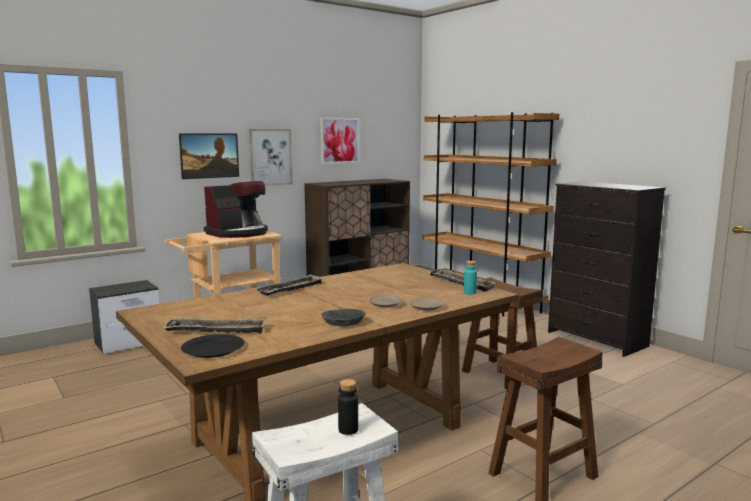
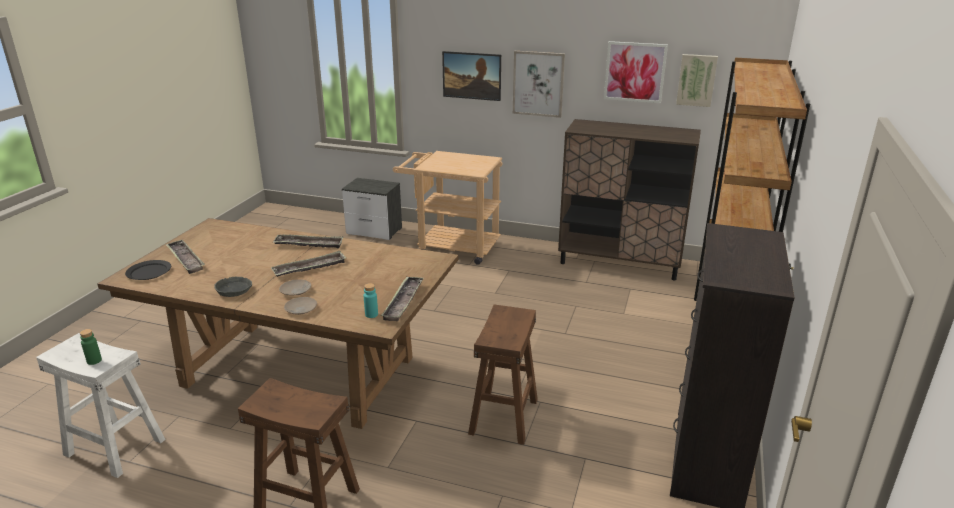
camera: 55 degrees right, 15 degrees up
coffee machine [204,181,268,238] -> none
black bottle [338,379,358,435] -> green bottle [80,329,102,365]
none -> tray [271,251,346,277]
none -> picture [676,54,718,107]

